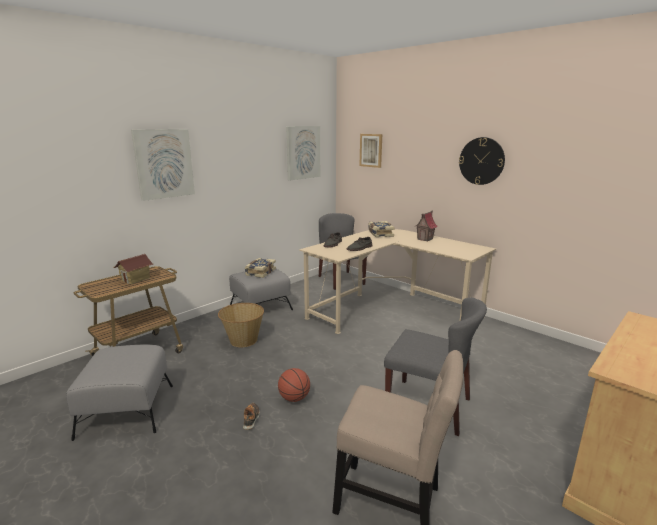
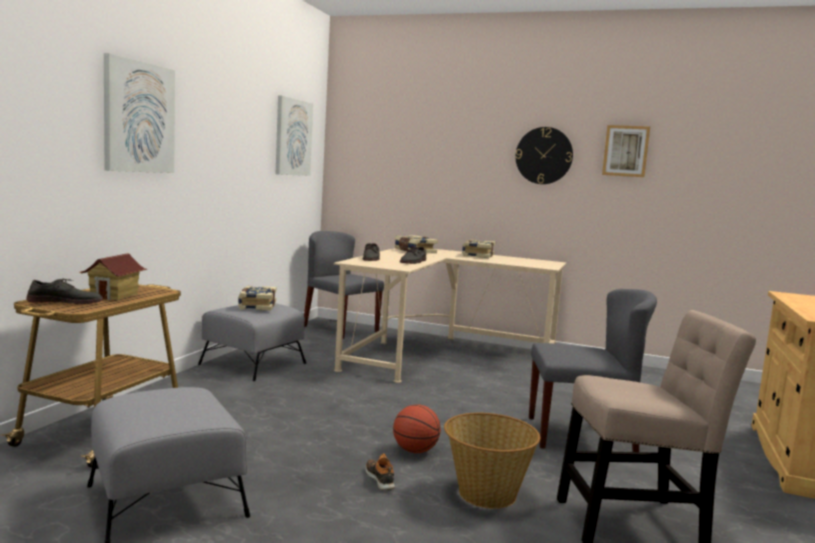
camera: 25 degrees left, 10 degrees down
basket [218,303,264,347] -> basket moved to [444,413,540,509]
picture [359,134,382,168] -> picture moved to [602,125,650,177]
toy house [416,210,437,242] -> book [462,239,495,258]
none -> grey shoe [26,279,103,304]

